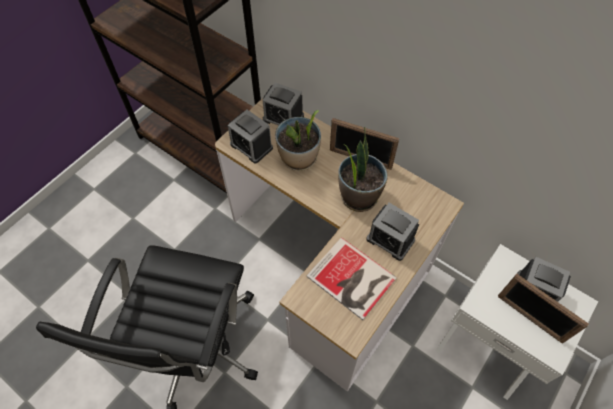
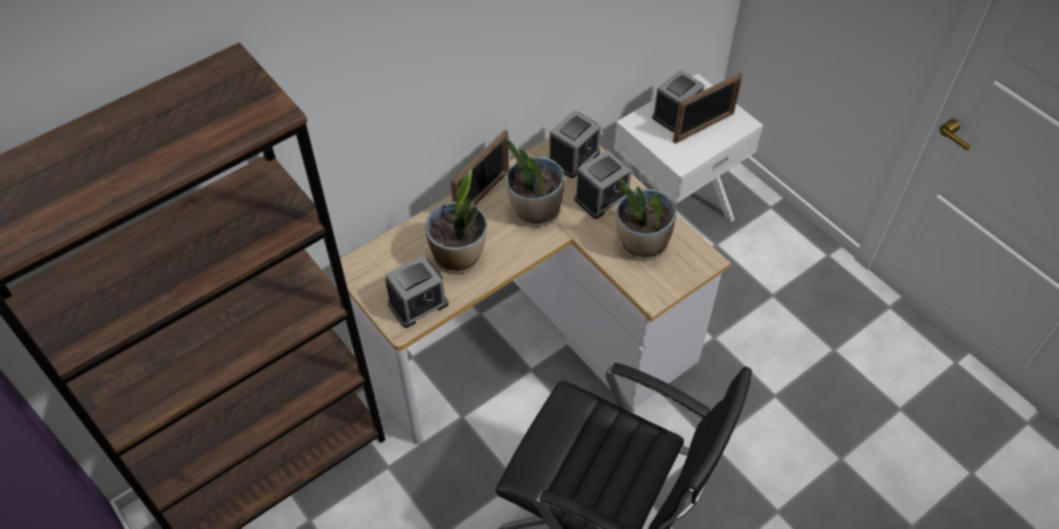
camera: 75 degrees left, 5 degrees down
alarm clock [263,83,304,125] -> alarm clock moved to [549,110,601,178]
book [307,237,397,320] -> potted plant [616,179,676,260]

